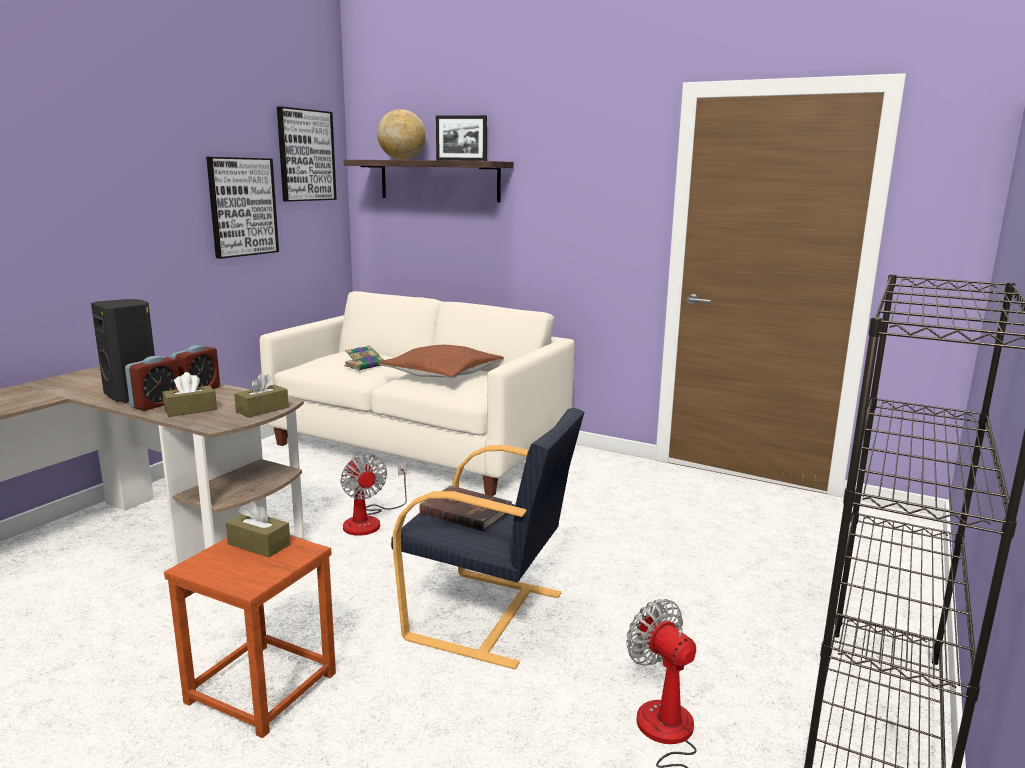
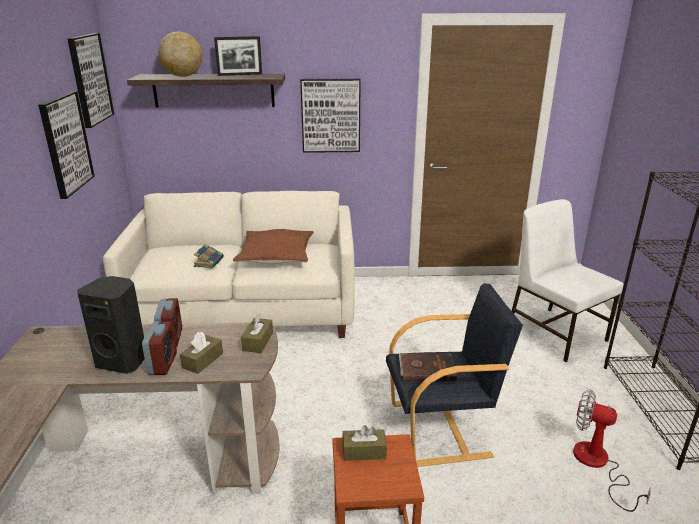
camera: 30 degrees left, 10 degrees up
fan [340,454,407,536] -> none
none -> picture [300,79,361,153]
none -> white chair [512,199,624,362]

